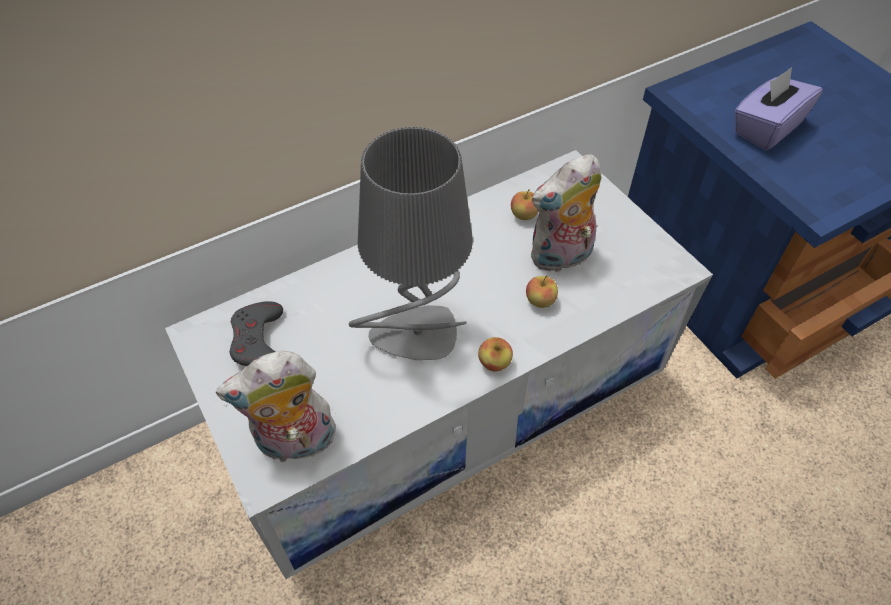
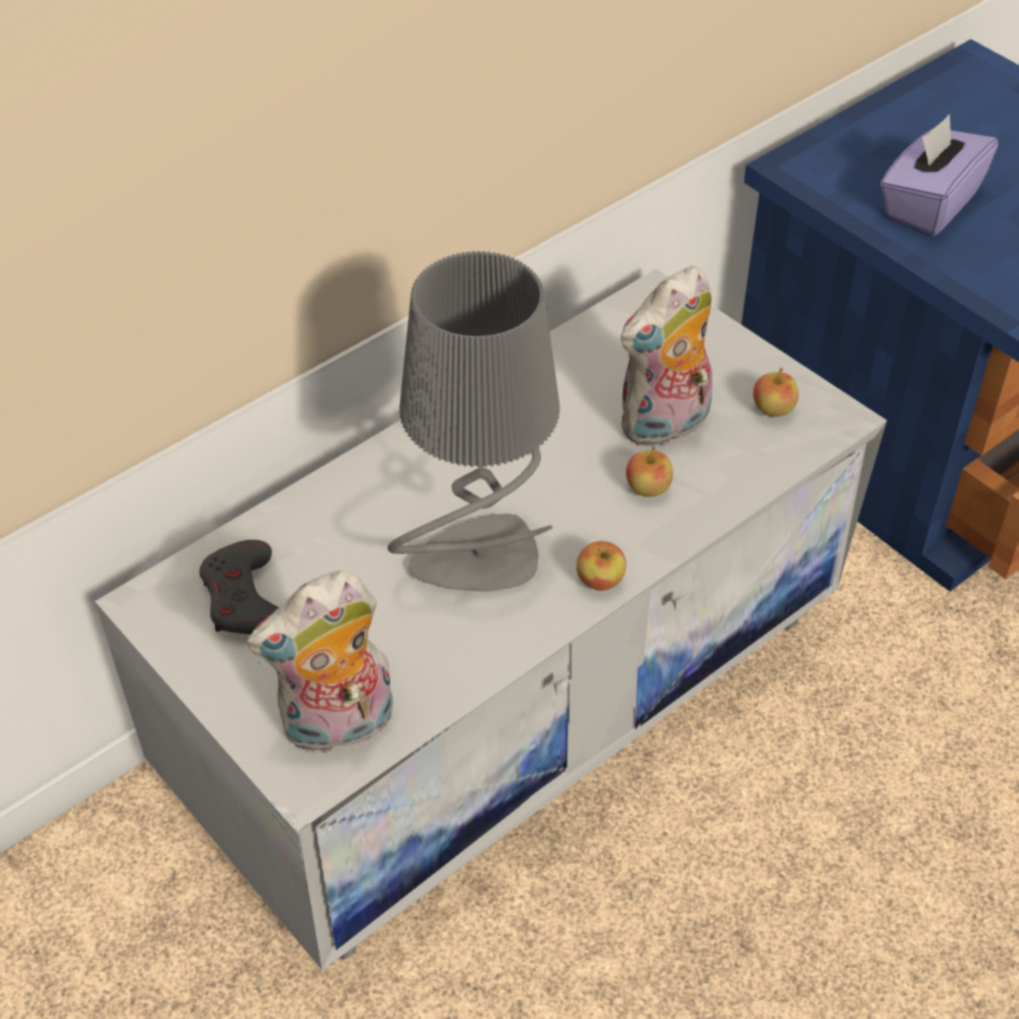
camera: 10 degrees left, 5 degrees down
apple [511,189,539,220] -> apple moved to [753,368,799,417]

